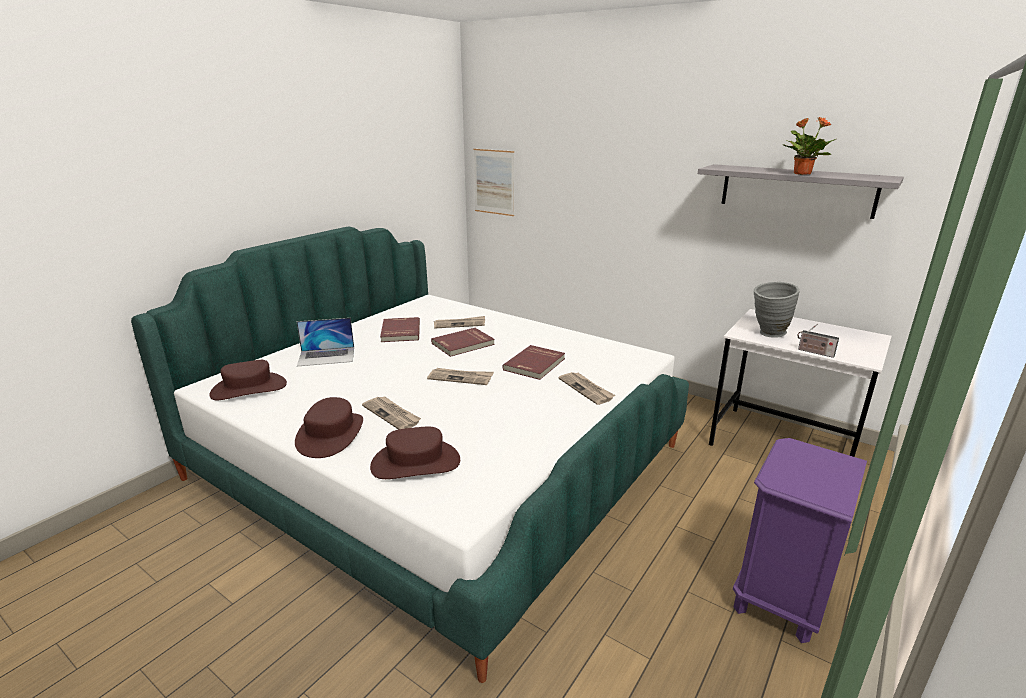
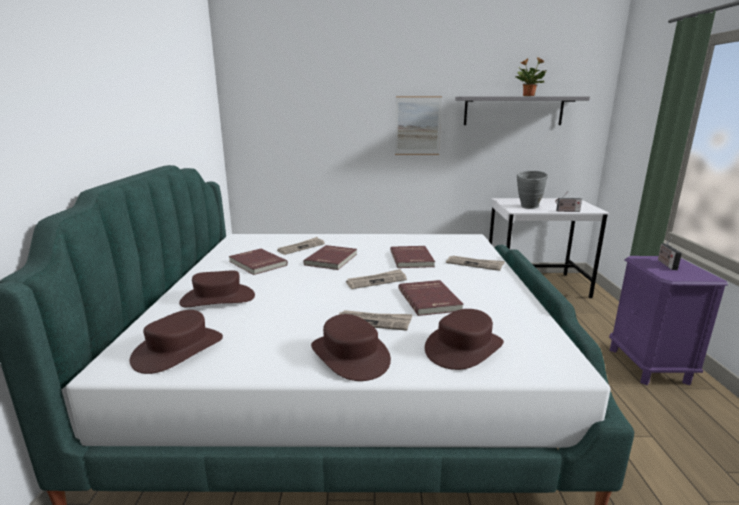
camera: 35 degrees left, 5 degrees down
laptop [296,318,354,366] -> brown hat [179,270,255,307]
picture [473,149,514,216] -> picture moved to [395,96,442,155]
none -> red book [399,280,464,316]
none -> radio [658,237,682,270]

